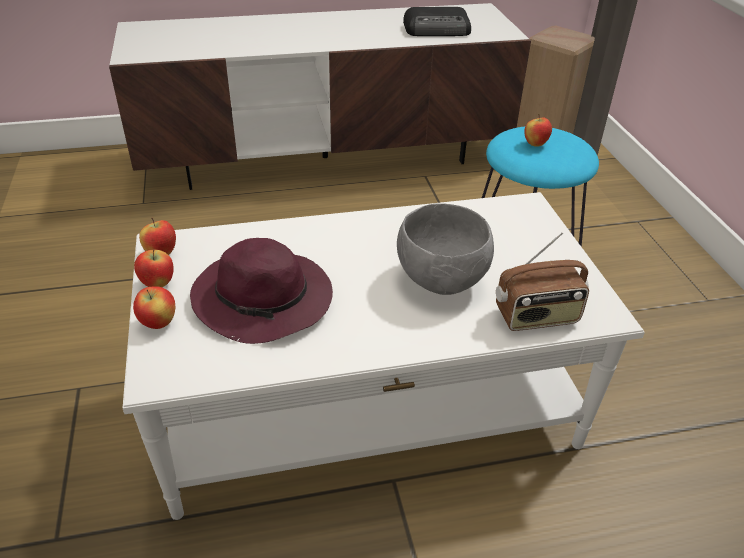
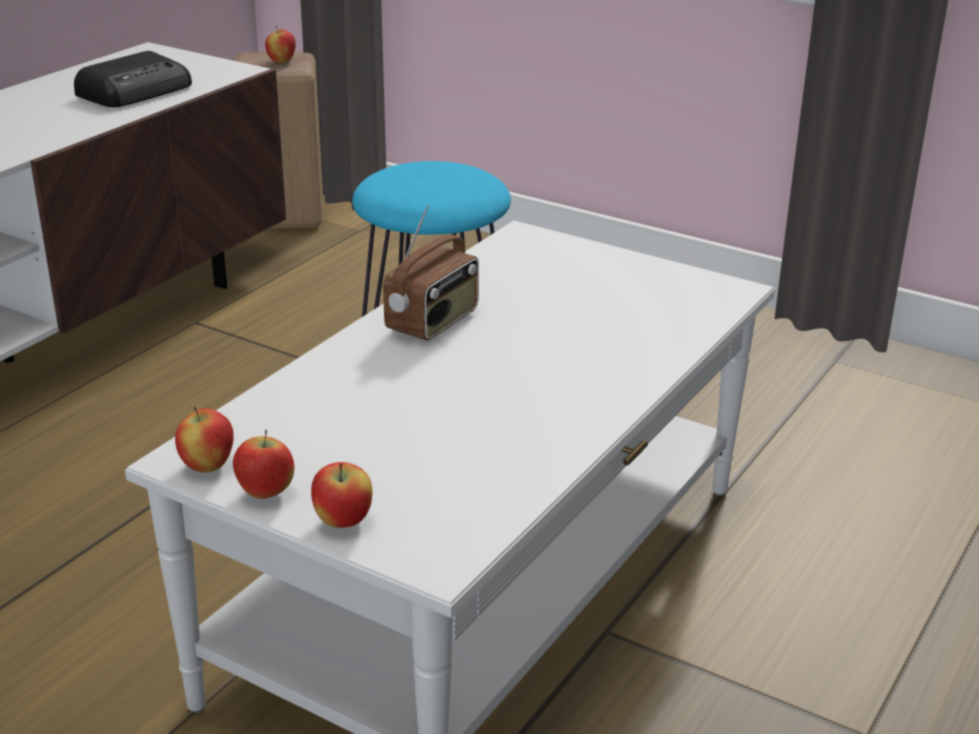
camera: 45 degrees left, 10 degrees down
purple hat [190,238,333,344] -> none
grey bowl [397,203,494,295] -> none
radio [496,233,589,331] -> radio moved to [383,205,479,341]
apple [524,114,552,147] -> apple moved to [265,25,296,63]

